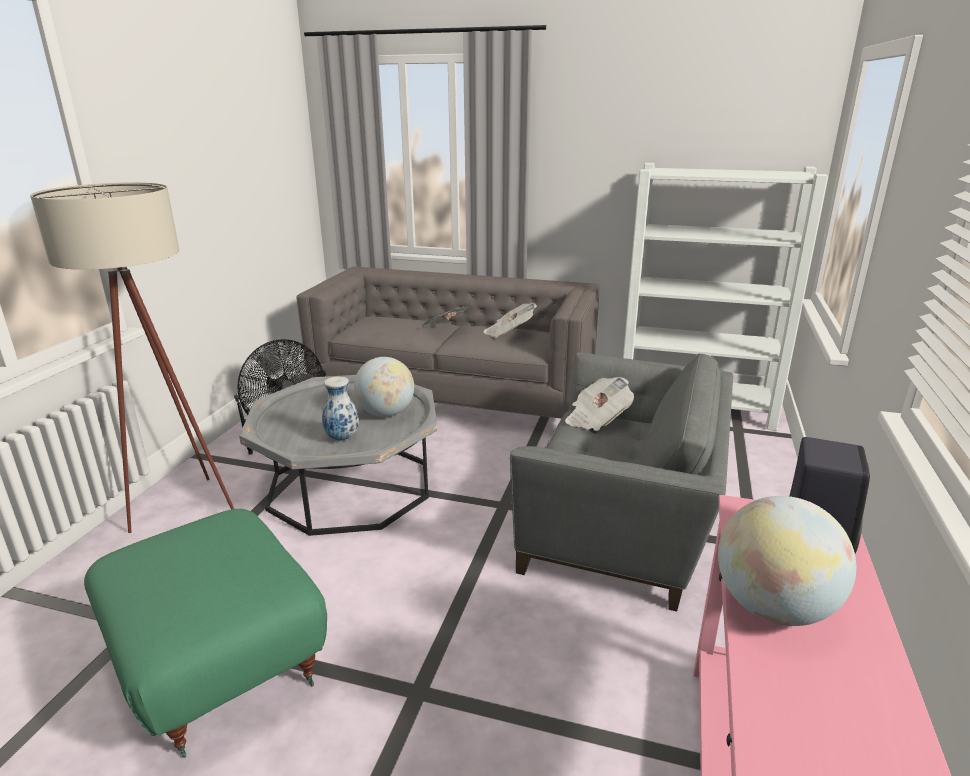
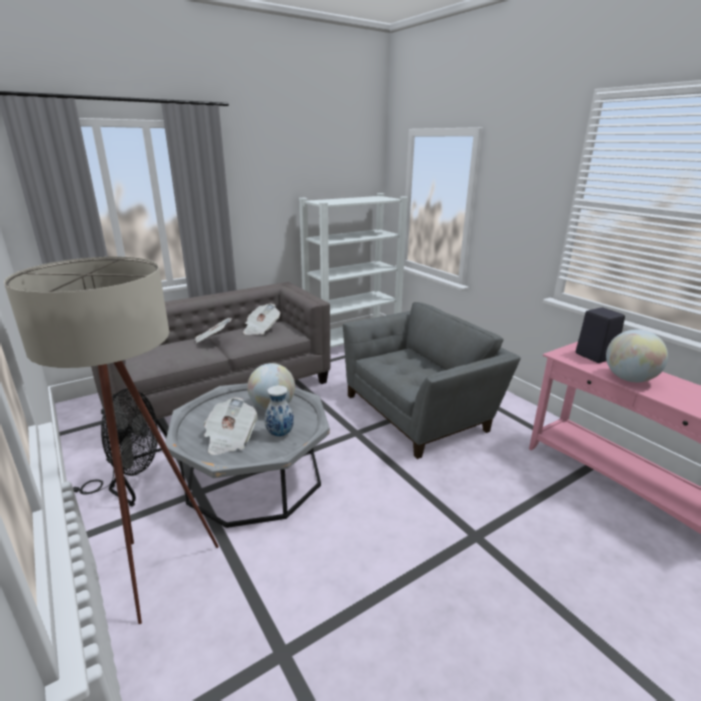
camera: 50 degrees left, 0 degrees up
green ottoman [84,509,327,758] -> none
newspaper [565,377,634,431] -> newspaper moved to [204,397,258,455]

